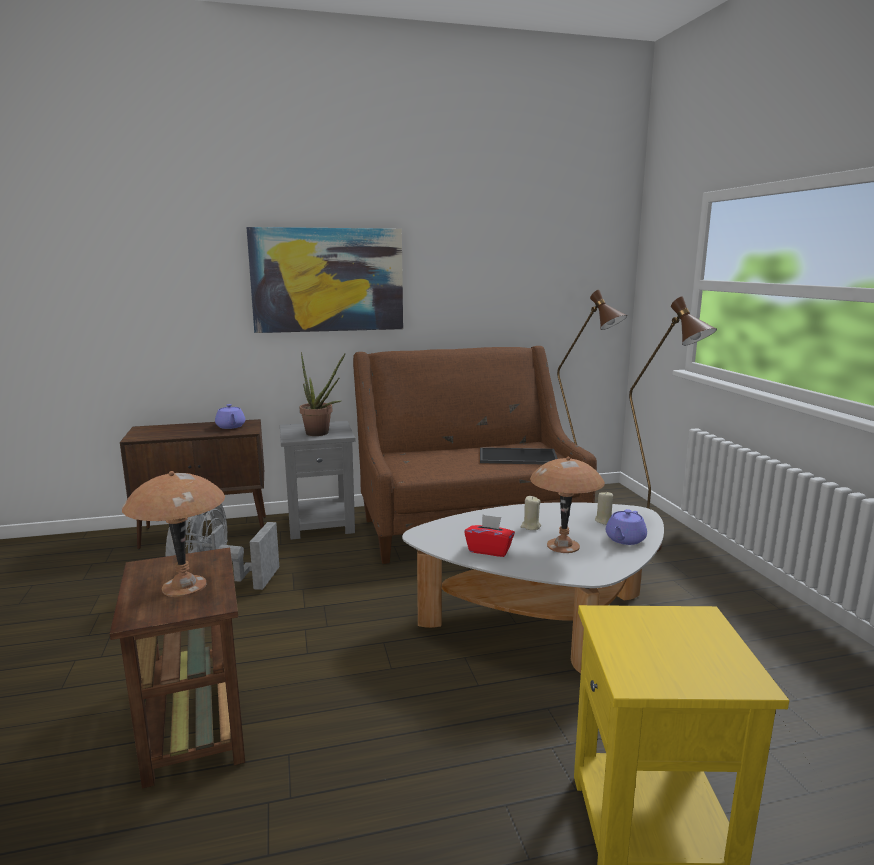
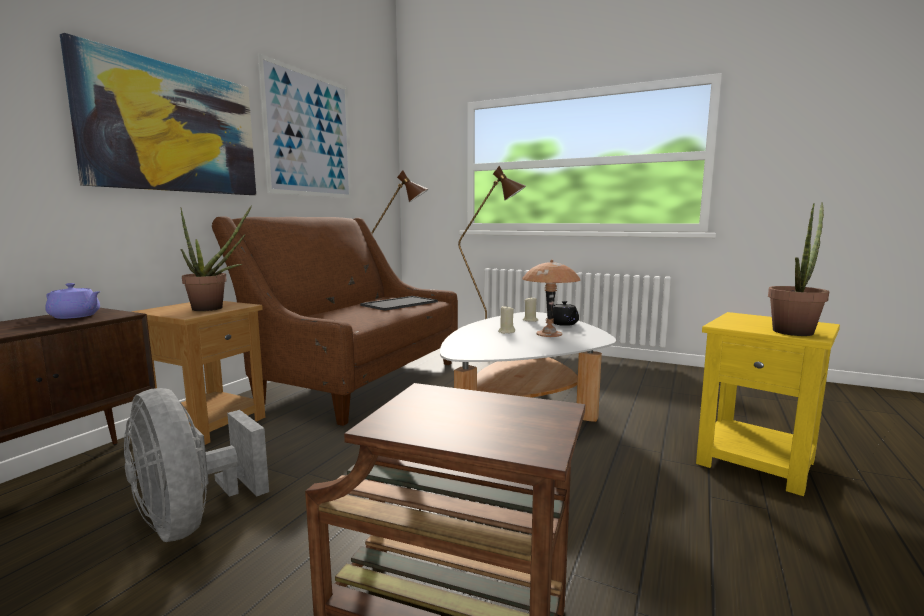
camera: 50 degrees left, 5 degrees down
brown table lamp [122,471,225,597] -> none
grey side table [280,421,356,540] -> brown side table [132,301,265,445]
red tissue box [464,514,515,557] -> none
purple teapot [606,509,647,545] -> black teapot [552,301,579,326]
none -> picture [258,53,352,198]
none -> potted plant [768,202,829,336]

